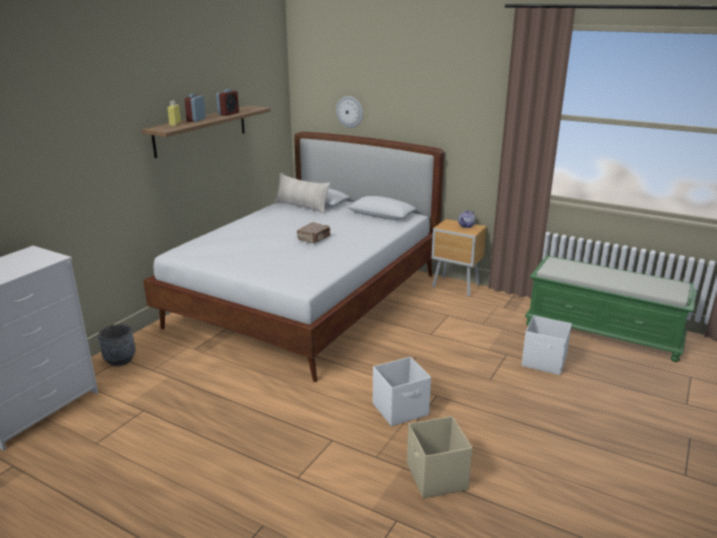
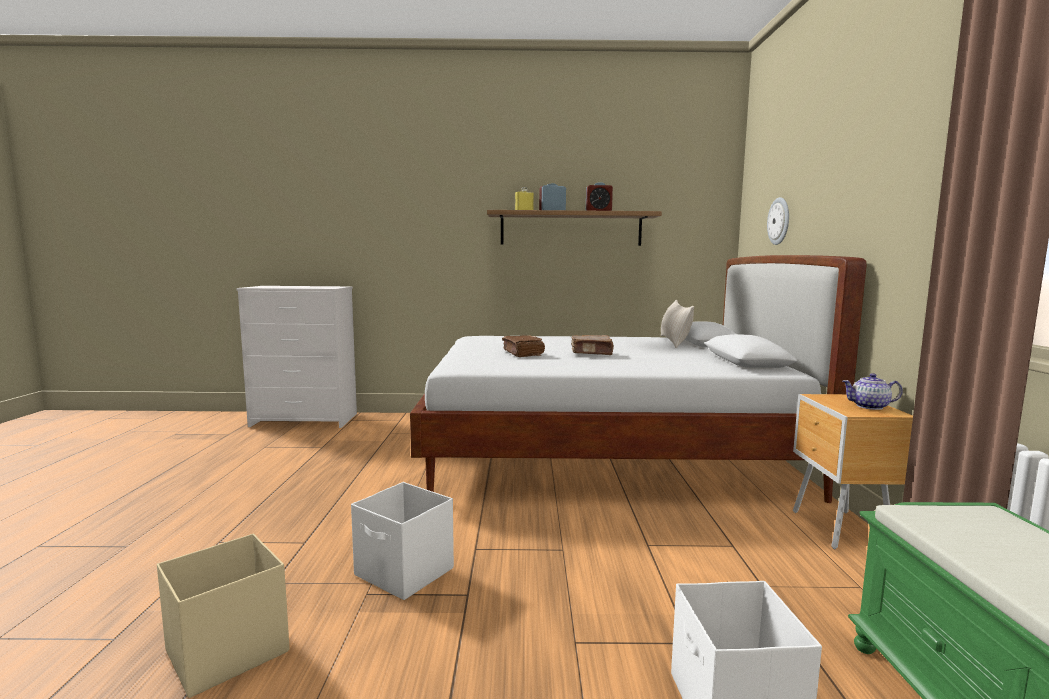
camera: 60 degrees right, 15 degrees down
grey planter [98,324,136,366] -> none
none -> brown book [502,335,545,357]

